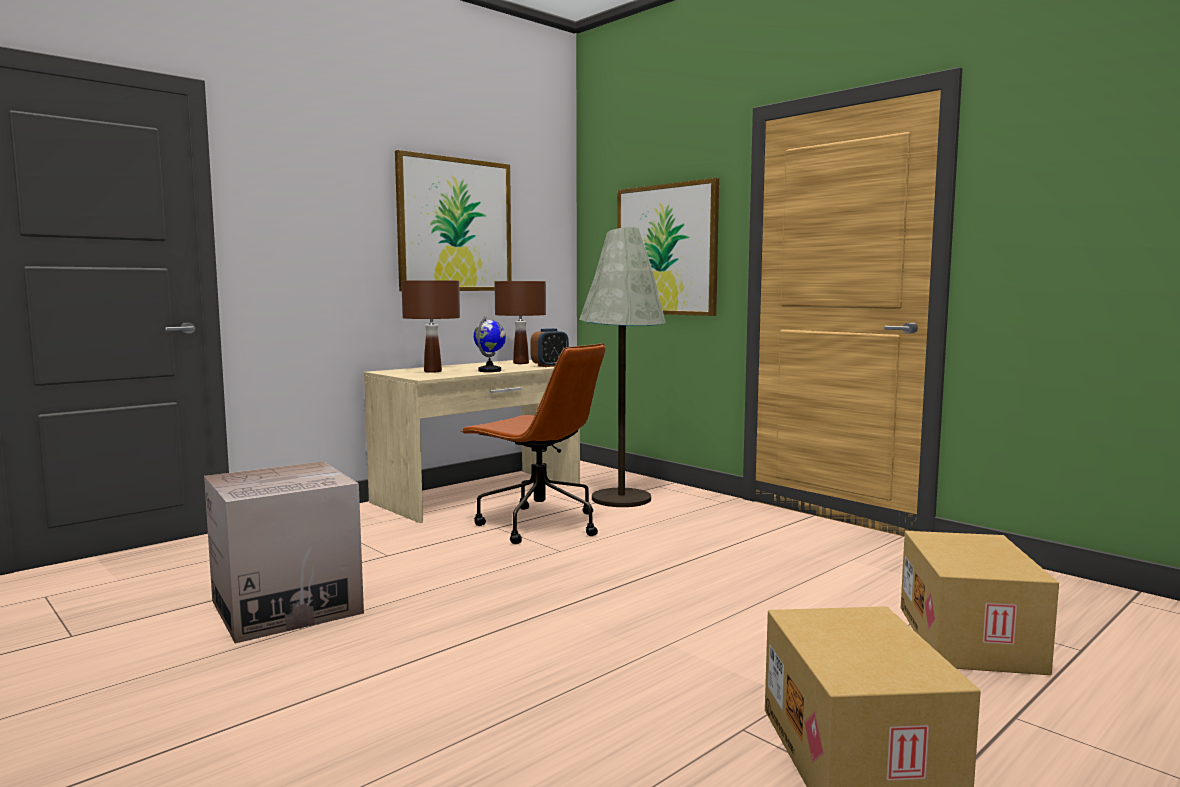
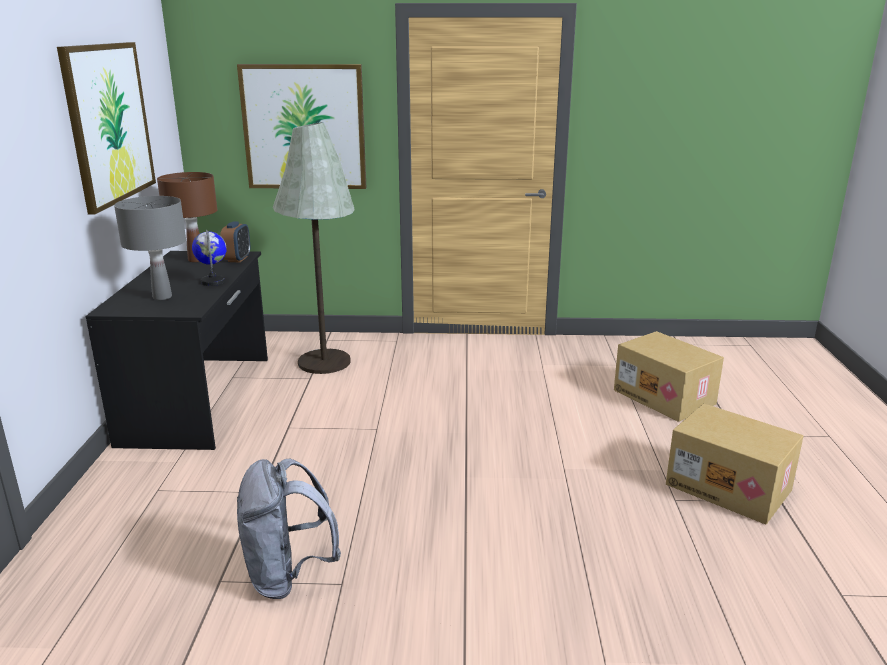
camera: 45 degrees left, 15 degrees up
cardboard box [204,461,364,643] -> grey backpack [237,459,341,599]
beige desk [364,360,580,523] -> black desk [86,251,268,450]
brown table lamp [401,280,460,373] -> grey table lamp [114,196,186,300]
brown office chair [460,343,606,544] -> none

